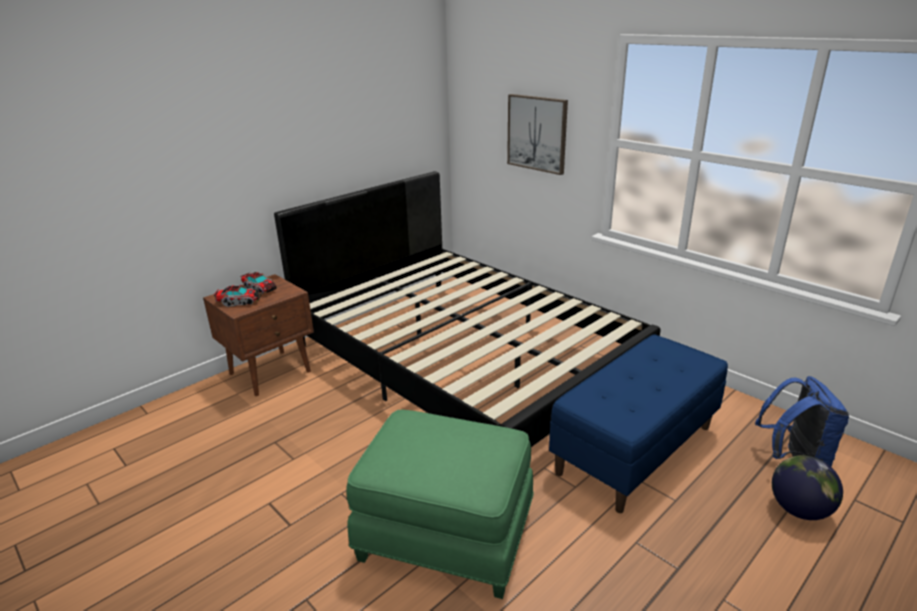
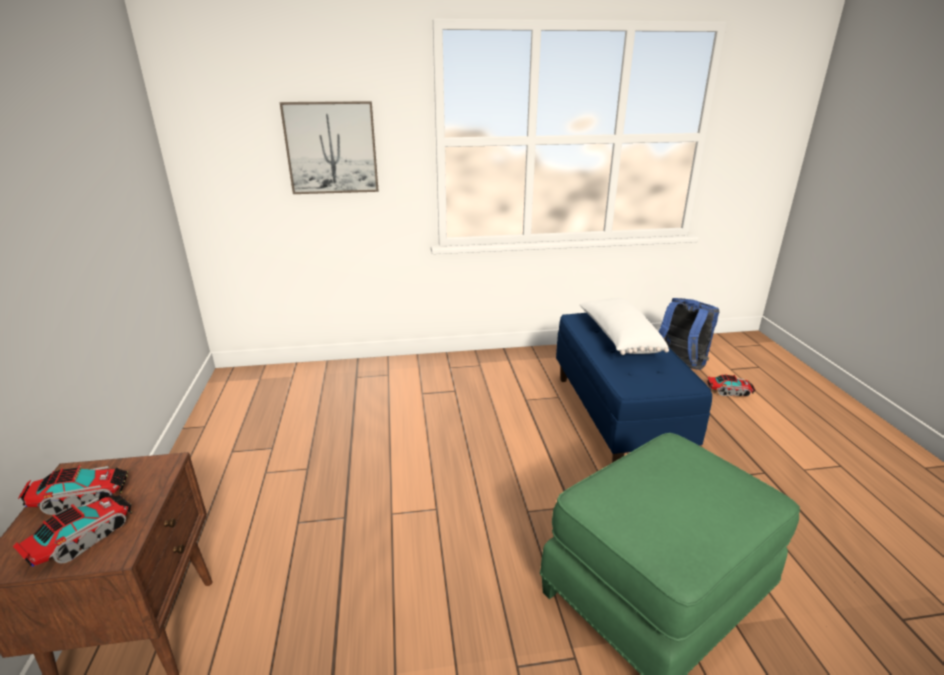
camera: 55 degrees left, 0 degrees up
black bed [274,171,661,447] -> none
globe [772,455,843,520] -> toy truck [707,374,755,396]
none -> white pillow [580,298,669,355]

